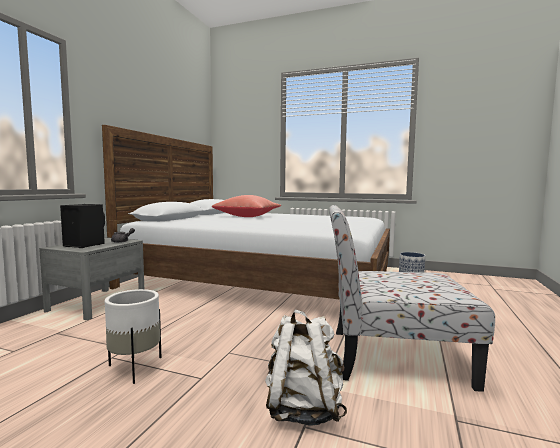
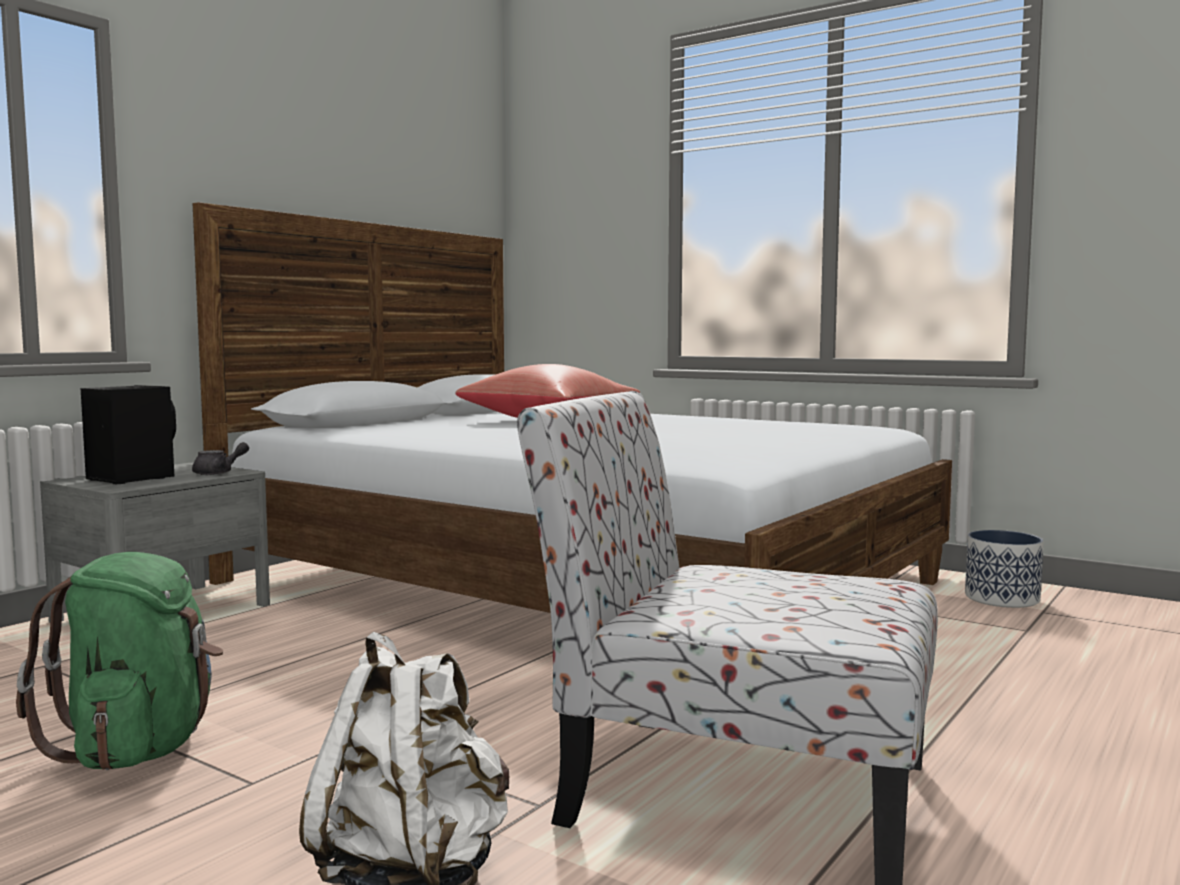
camera: 15 degrees right, 0 degrees up
white planter [105,289,161,384] -> green backpack [16,552,223,770]

